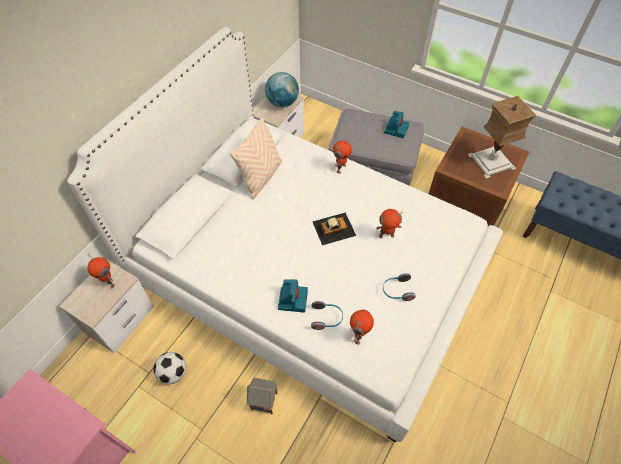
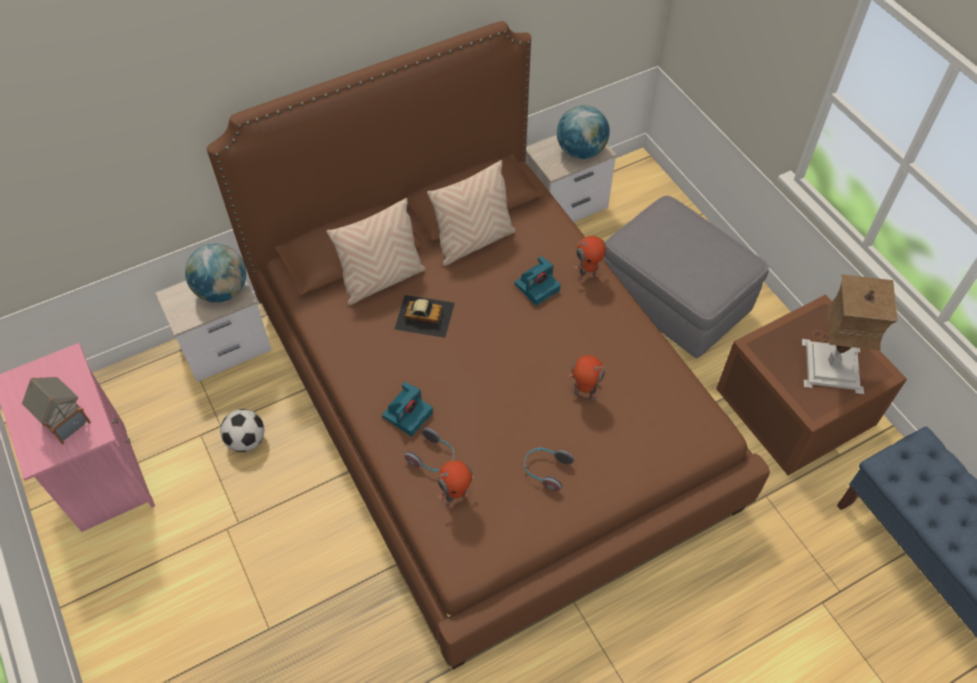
camera: 30 degrees right, 0 degrees up
white bed [67,27,503,442] -> brown bed [207,21,770,670]
toy robot [87,254,115,289] -> globe [185,244,246,303]
toy house [246,378,278,415] -> toy house moved to [22,377,91,445]
toy car [313,213,356,245] -> toy car moved to [394,295,455,338]
camera [384,111,409,138] -> camera moved to [514,256,561,306]
none -> beige pillow [326,198,426,305]

